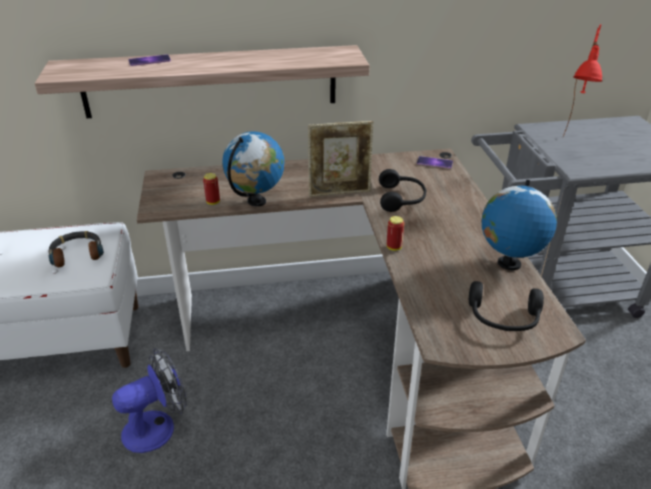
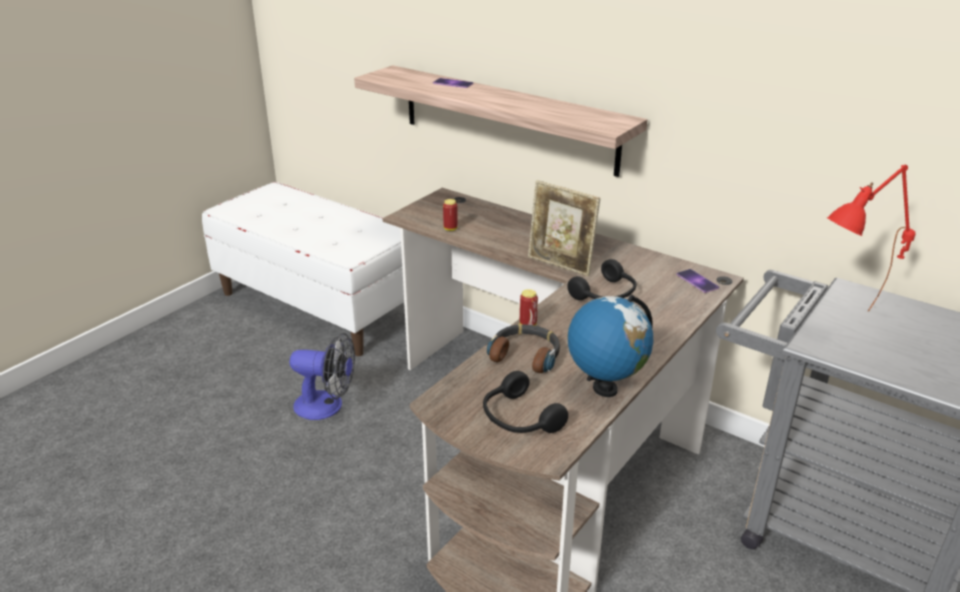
camera: 45 degrees right, 5 degrees down
headphones [48,231,104,267] -> headphones moved to [487,324,560,373]
globe [222,131,285,207] -> none

